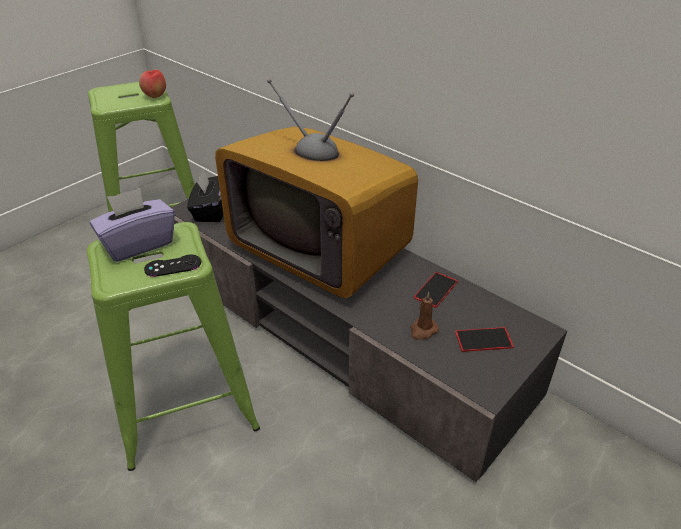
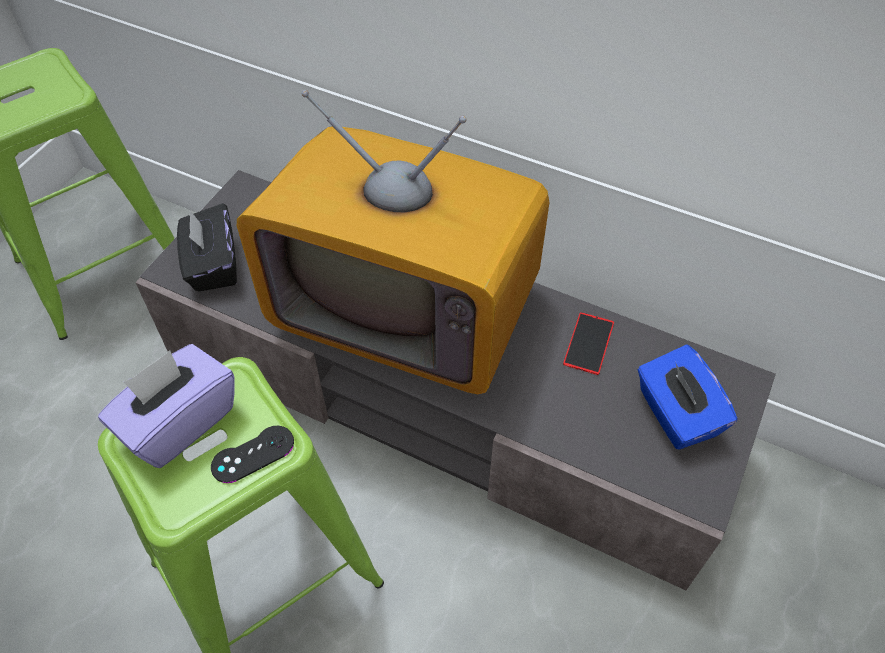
camera: 15 degrees left, 15 degrees up
apple [139,69,166,98] -> none
brown candle [410,292,439,340] -> none
phone [455,327,514,352] -> blue tissue box [638,344,737,450]

